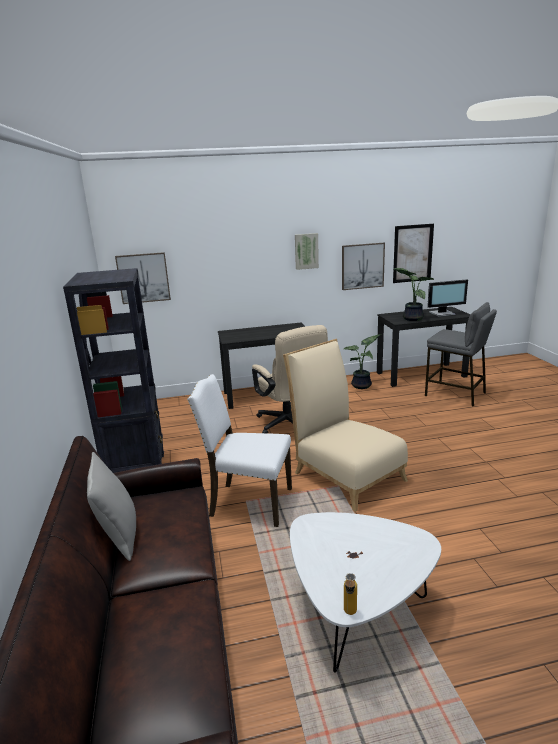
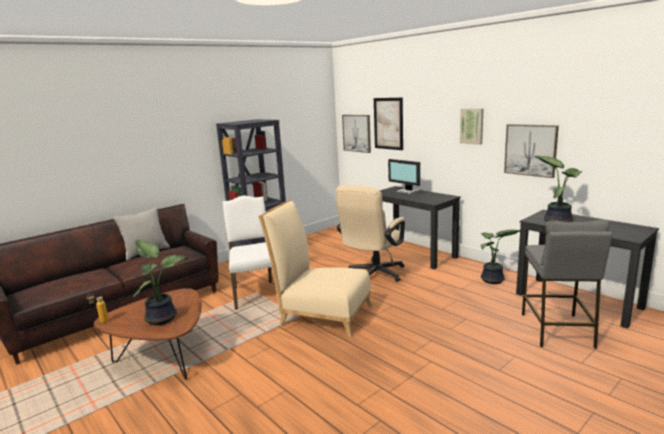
camera: 60 degrees right, 5 degrees down
beige chair [283,339,408,512] -> beige chair turned 90 degrees counterclockwise [258,199,373,337]
white coffee table [290,512,441,673] -> brown coffee table [94,288,202,379]
picture [393,224,434,283] -> picture moved to [374,98,403,150]
monitor [428,279,468,317] -> monitor moved to [388,159,421,194]
none -> potted plant [133,240,188,325]

